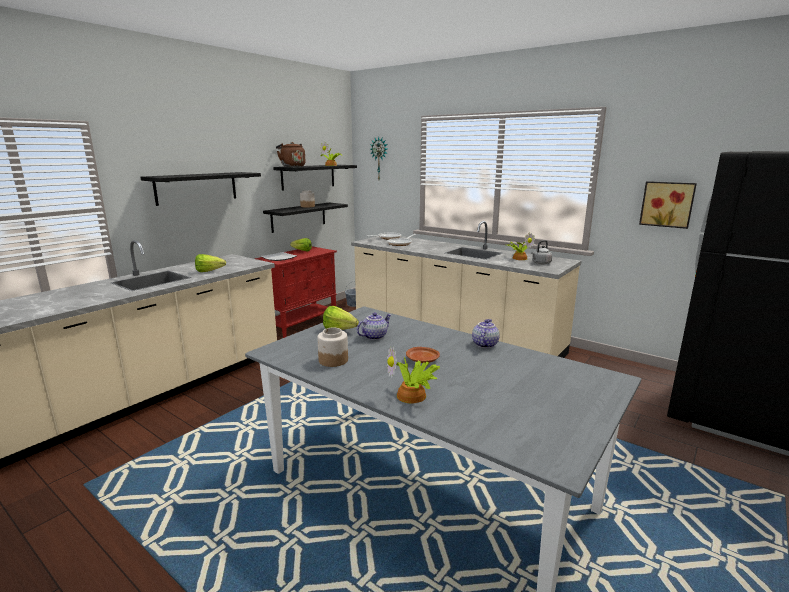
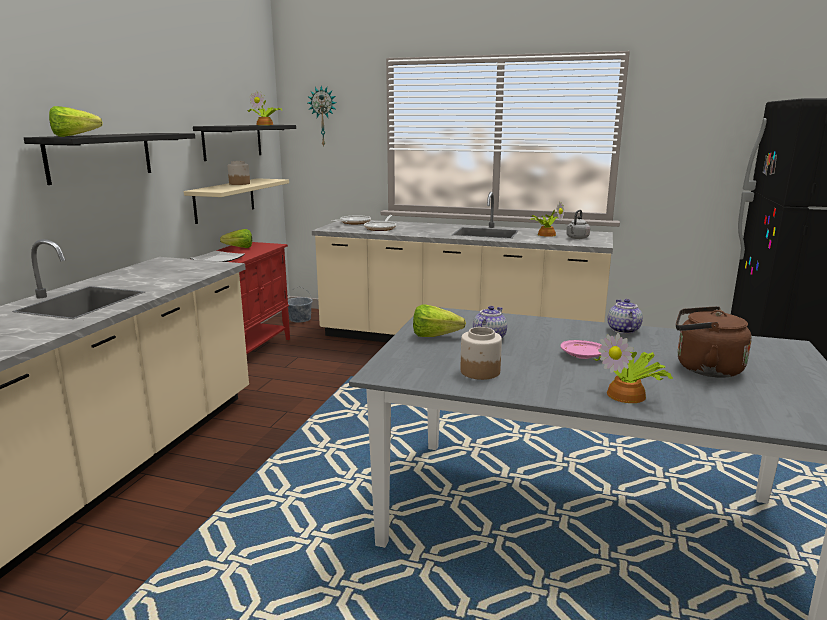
camera: 20 degrees left, 0 degrees up
lettuce [195,254,226,272] -> lettuce moved to [49,106,103,137]
black shelf [263,203,348,233] -> beige shelf [184,178,289,224]
brown kettle [276,142,306,167] -> brown kettle moved to [676,306,752,378]
brown plate [406,347,440,363] -> pink plate [561,340,602,359]
picture [639,181,697,229] -> none

